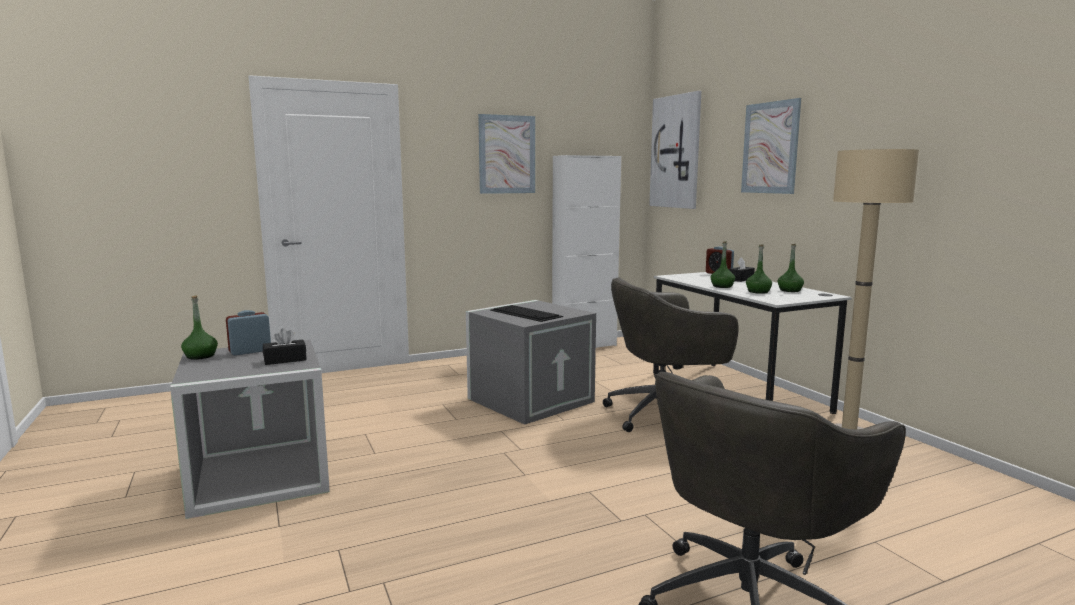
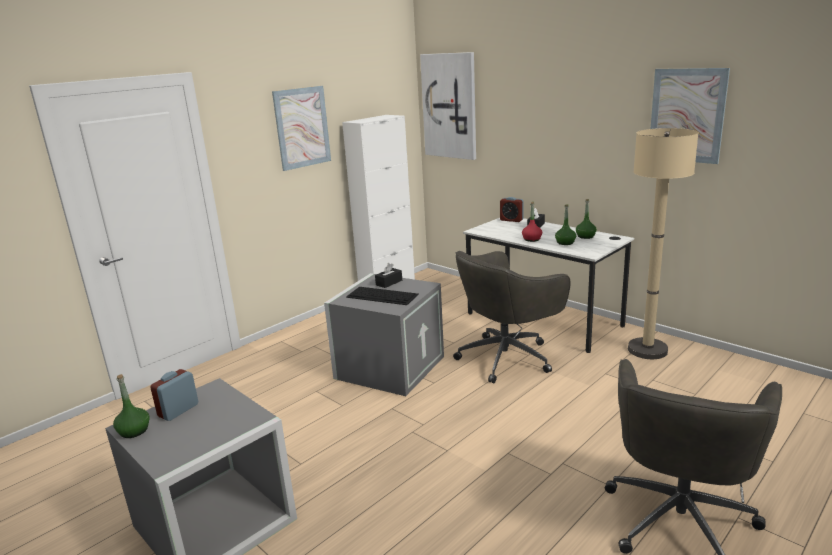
camera: 20 degrees left, 10 degrees up
black tissue box [263,328,307,365] -> black tissue box moved to [375,263,402,288]
green bottle [711,241,735,288] -> red bottle [522,202,542,242]
picture [741,98,801,194] -> picture moved to [650,68,730,164]

